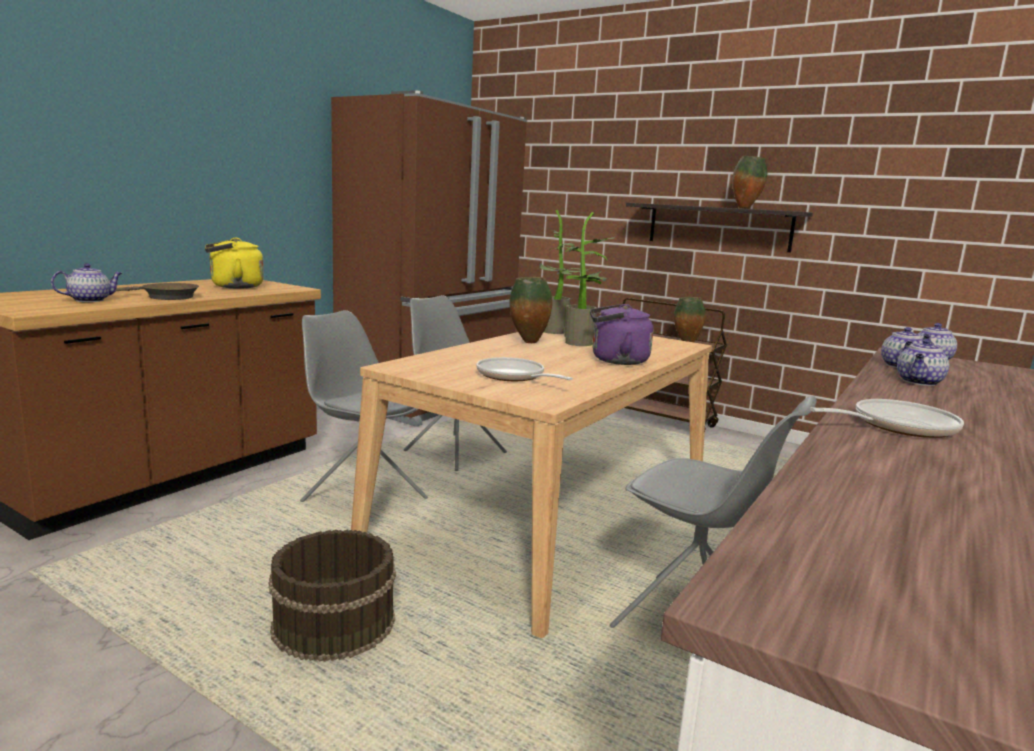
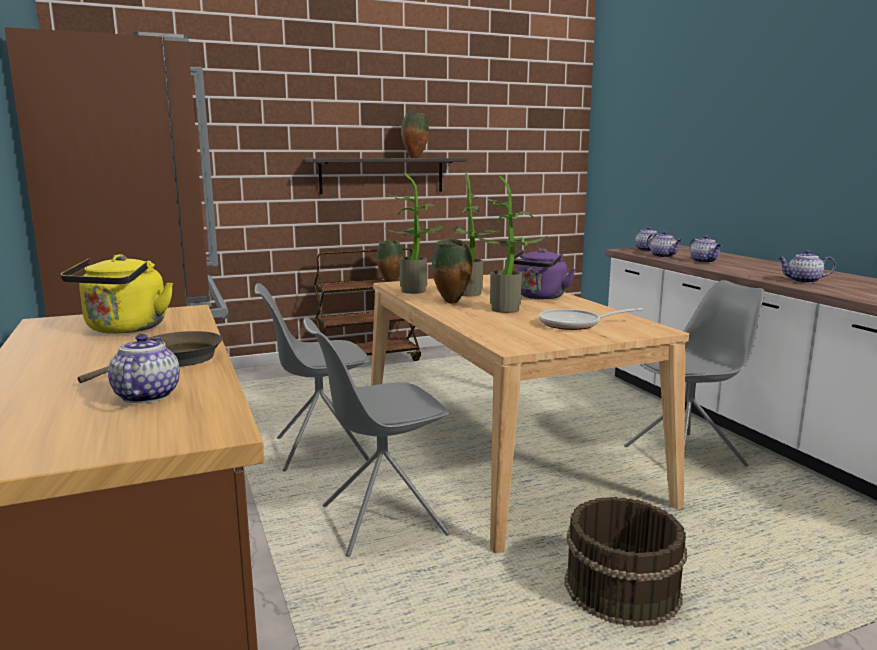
camera: 55 degrees left, 0 degrees up
frying pan [810,399,964,438] -> teapot [778,250,836,283]
none -> potted plant [476,175,548,313]

